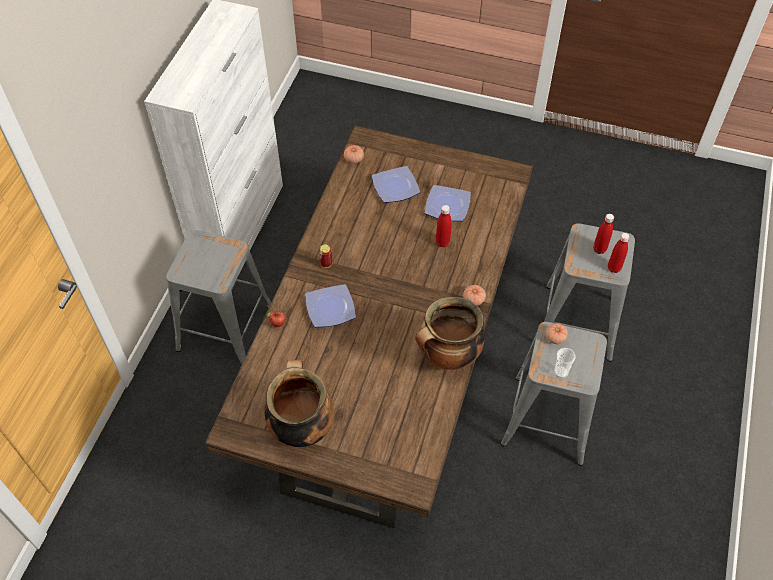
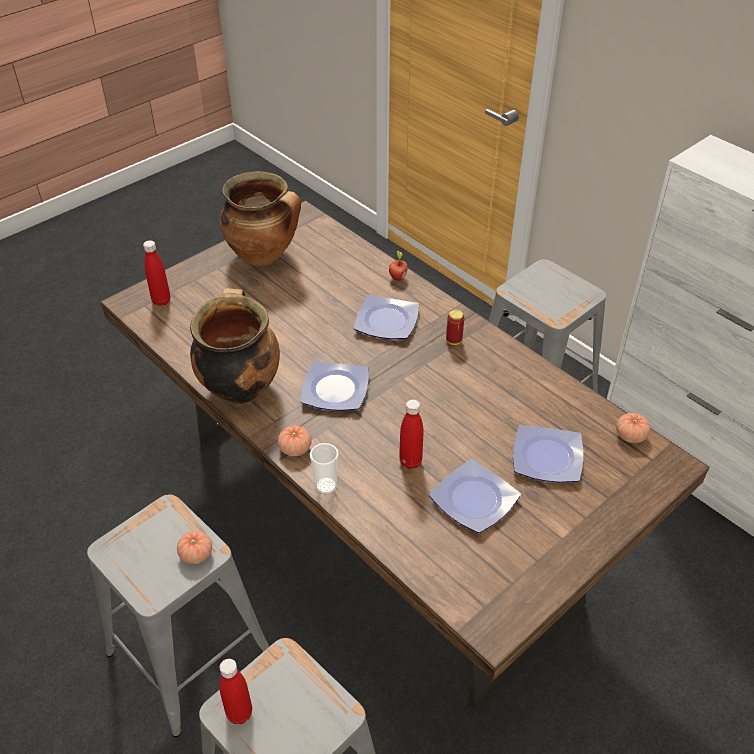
camera: 120 degrees right, 10 degrees down
cup [554,348,576,378] -> cup moved to [310,443,339,494]
red bottle [593,214,614,254] -> red bottle moved to [143,240,170,306]
none -> plate [300,361,369,411]

